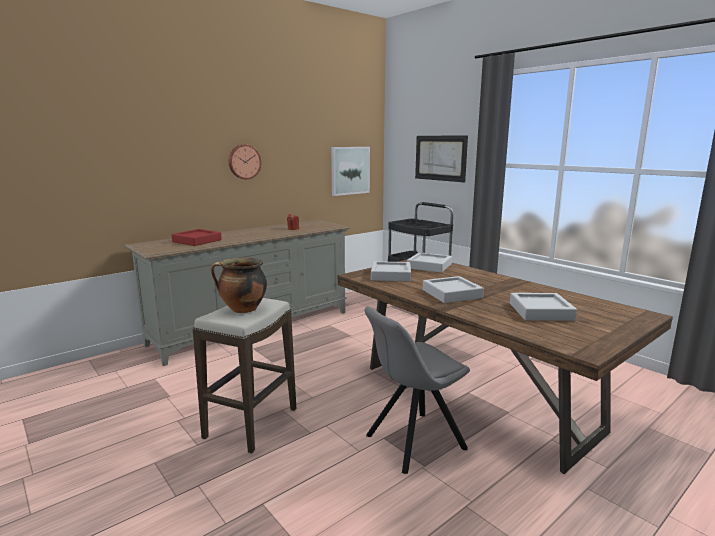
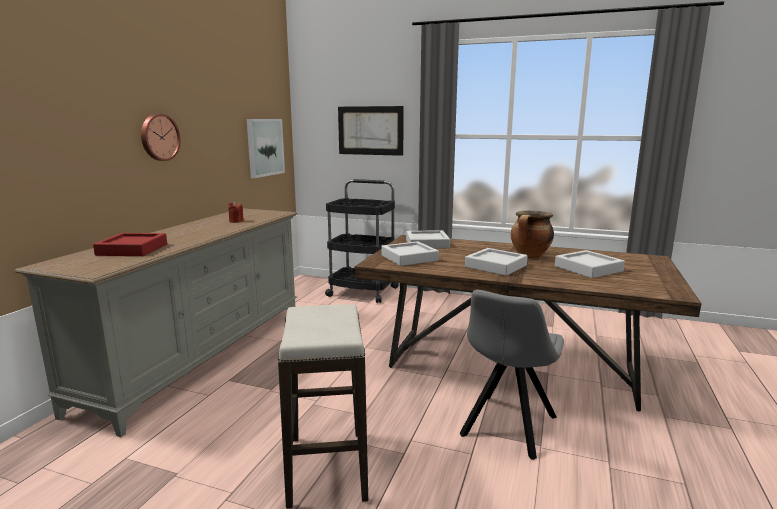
camera: 30 degrees left, 0 degrees up
cooking pot [211,258,267,313] -> cooking pot moved to [511,211,554,258]

